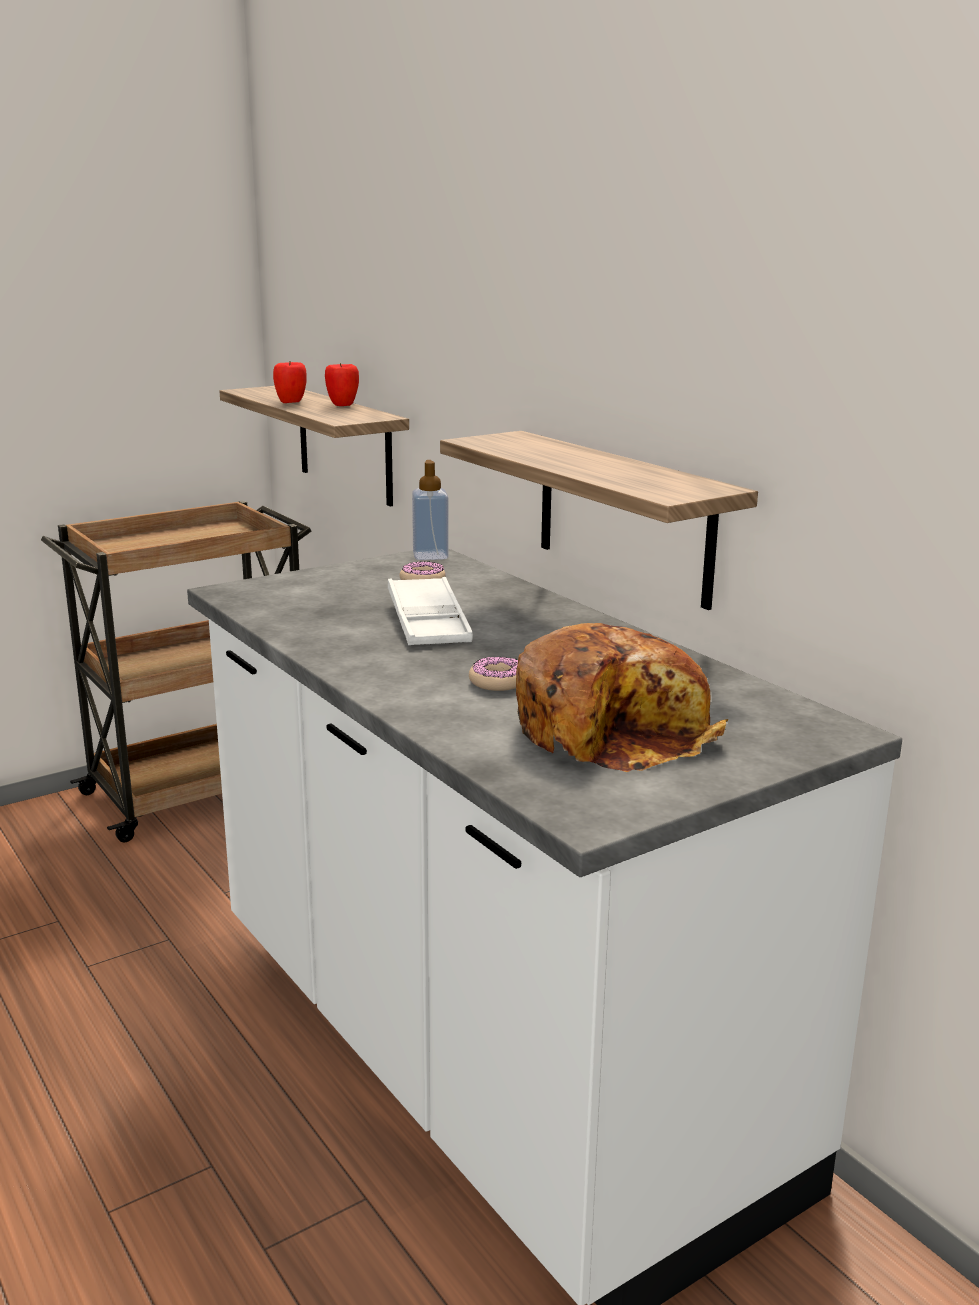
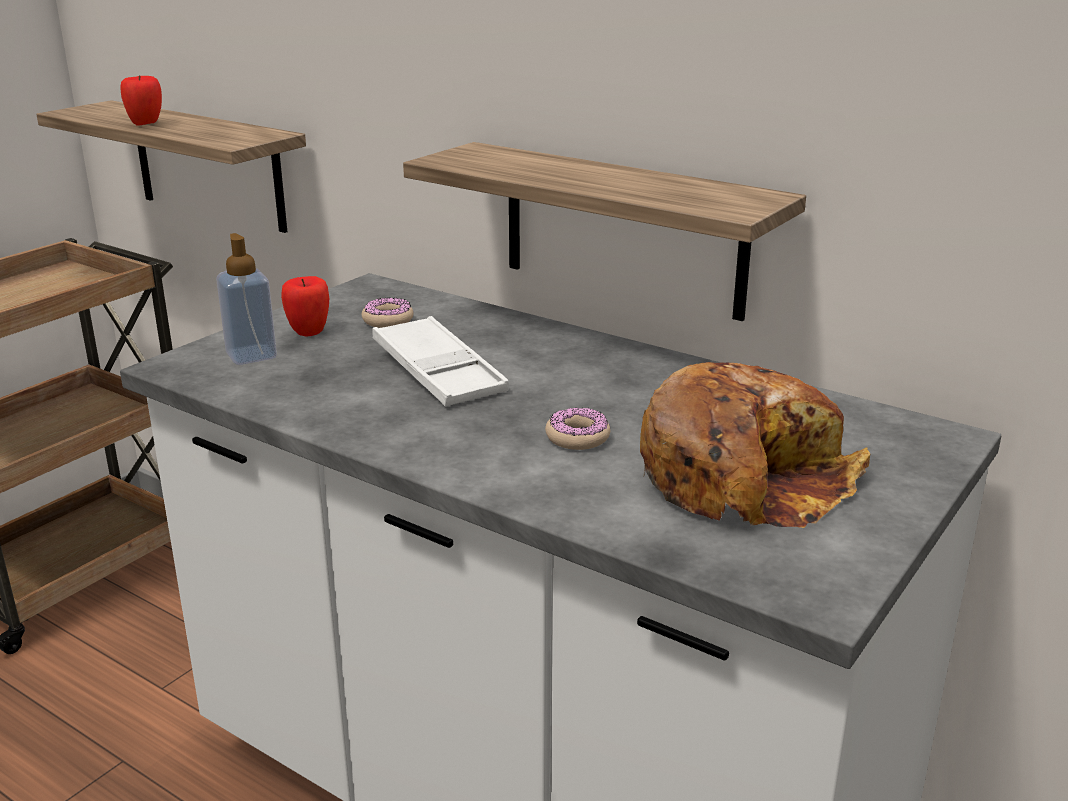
camera: 20 degrees left, 5 degrees up
apple [325,363,359,406] -> apple moved to [281,276,329,337]
soap dispenser [412,460,449,560] -> soap dispenser moved to [216,233,277,365]

